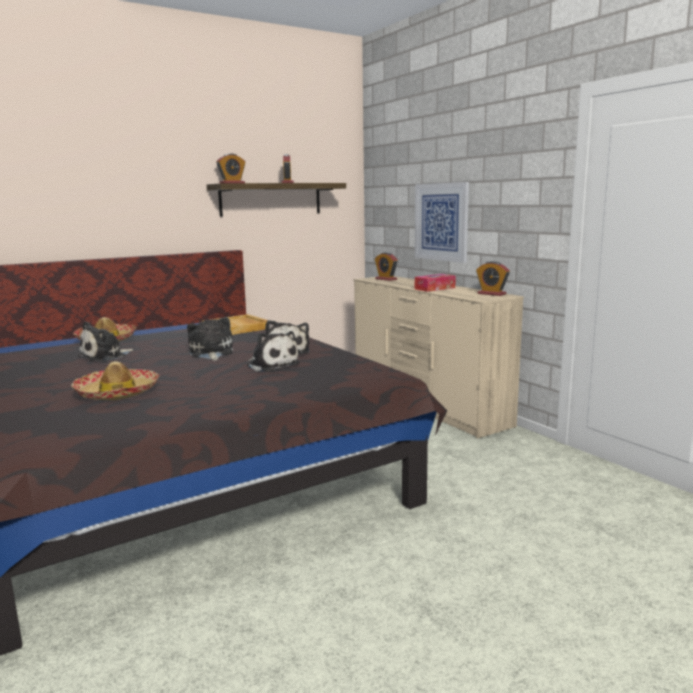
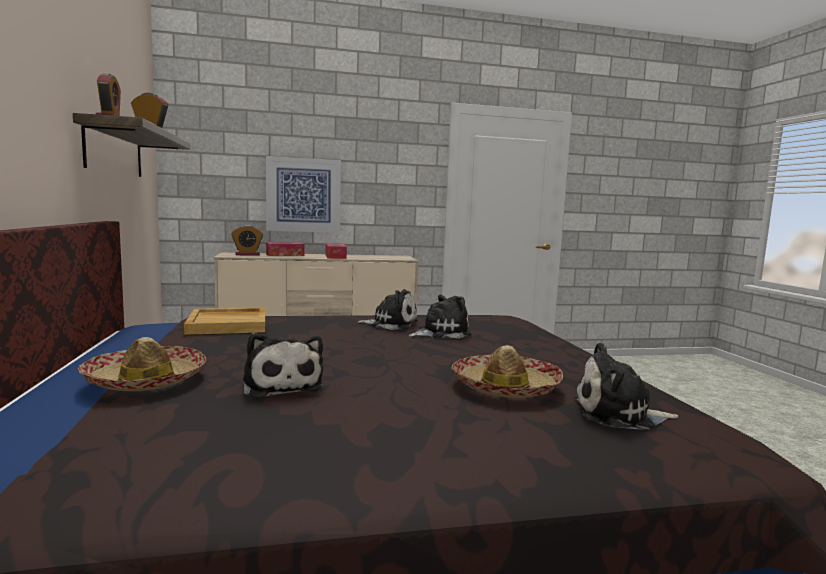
camera: 70 degrees left, 5 degrees down
plush toy [187,317,233,361] -> plush toy moved to [574,343,678,430]
alarm clock [476,261,510,296] -> none
none -> tissue box [266,242,305,256]

